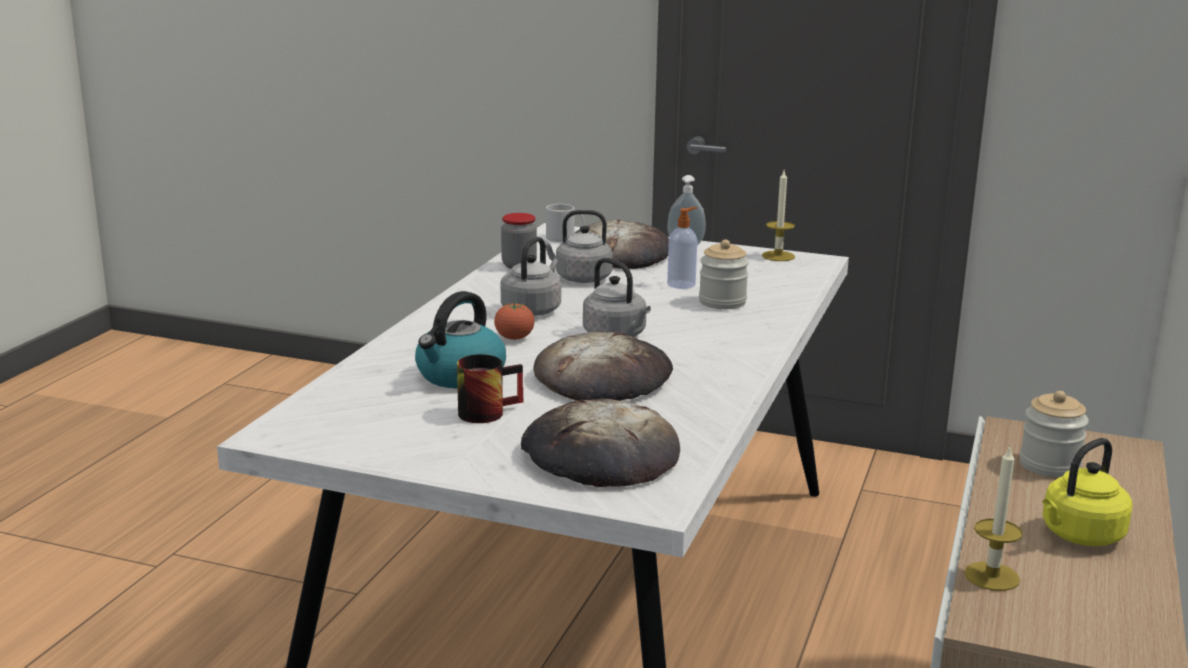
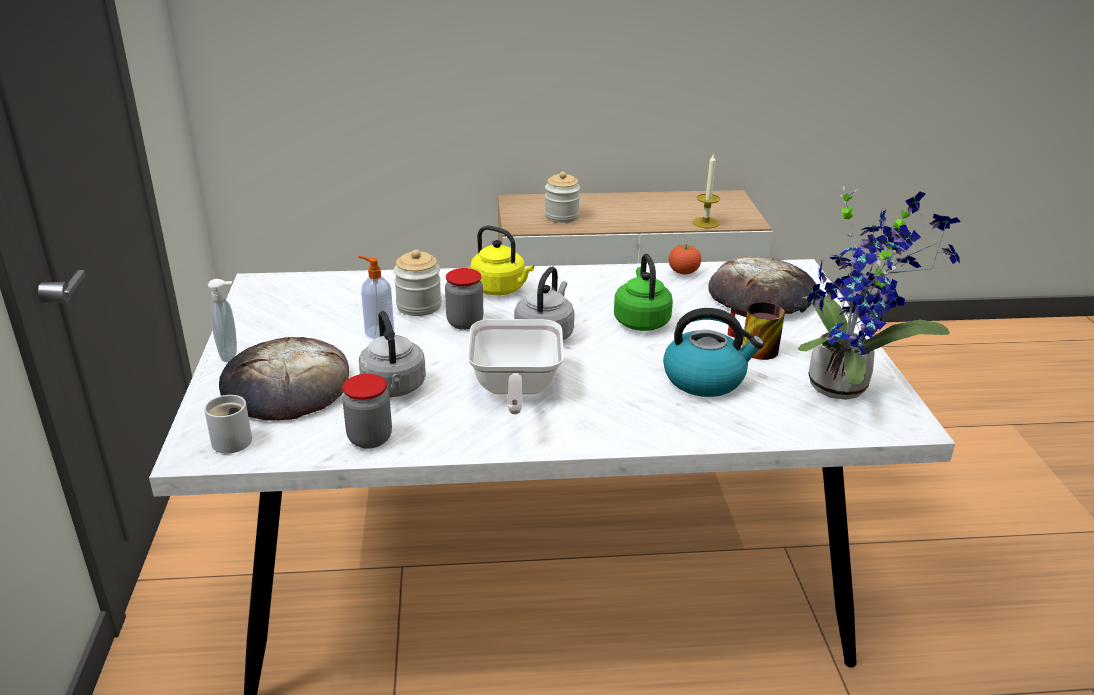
camera: 115 degrees left, 10 degrees up
tomato [494,301,535,340] -> tomato moved to [669,244,701,274]
grey kettle [501,237,561,316] -> frying pan [467,319,564,415]
bread [533,331,673,401] -> green kettle [614,254,673,331]
candle [762,171,795,261] -> none
yellow kettle [1042,438,1133,546] -> yellow kettle moved to [470,225,534,295]
none -> jar [445,268,483,330]
none -> potted plant [798,186,961,400]

